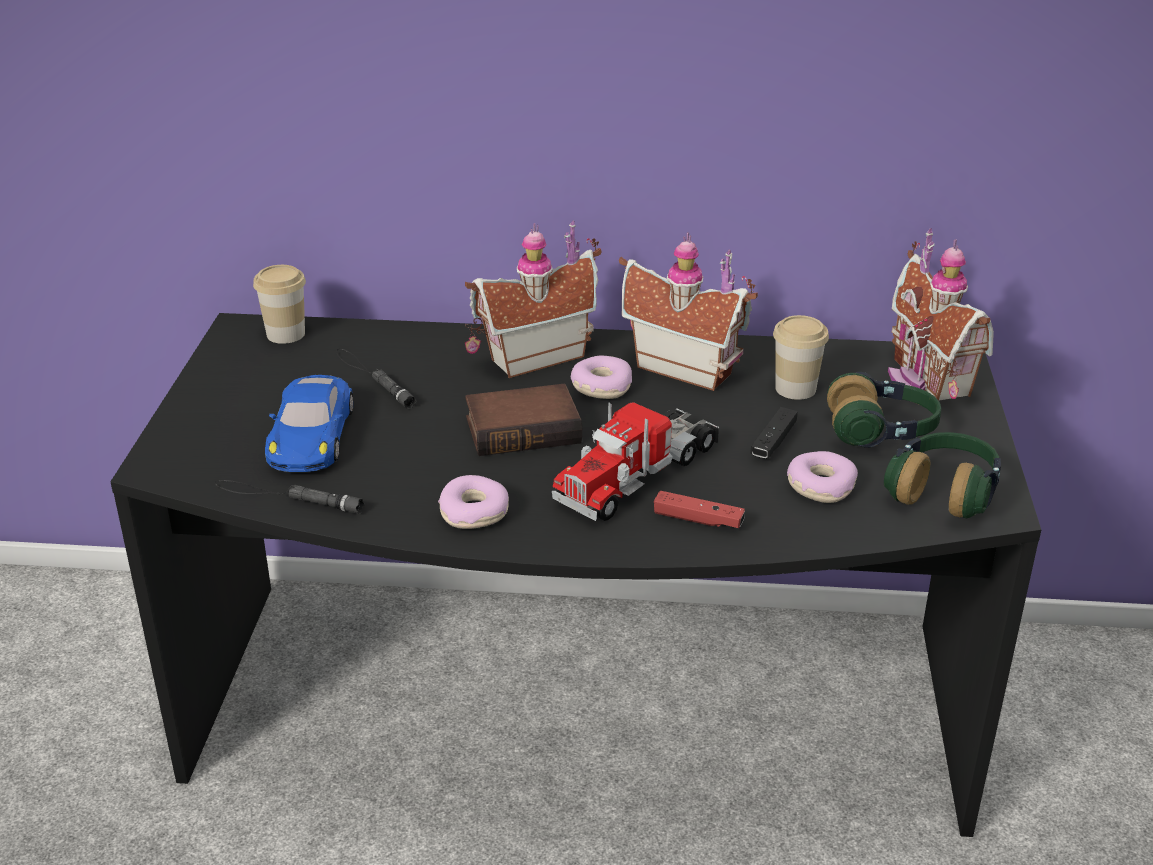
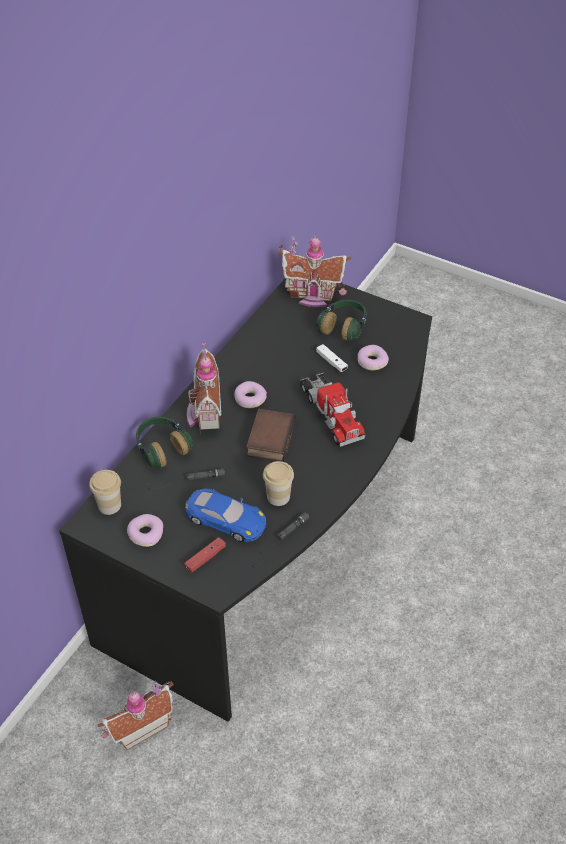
camera: 65 degrees left, 15 degrees up
donut [438,475,509,529] -> donut moved to [127,514,163,547]
toy house [619,232,758,391] -> toy house moved to [97,681,174,750]
red game controller [654,491,745,528] -> red game controller moved to [184,537,226,573]
black game controller [750,407,798,459] -> white game controller [316,344,348,372]
cup [773,315,829,400] -> cup moved to [263,461,294,506]
headphones [884,432,1001,518] -> headphones moved to [136,417,194,468]

